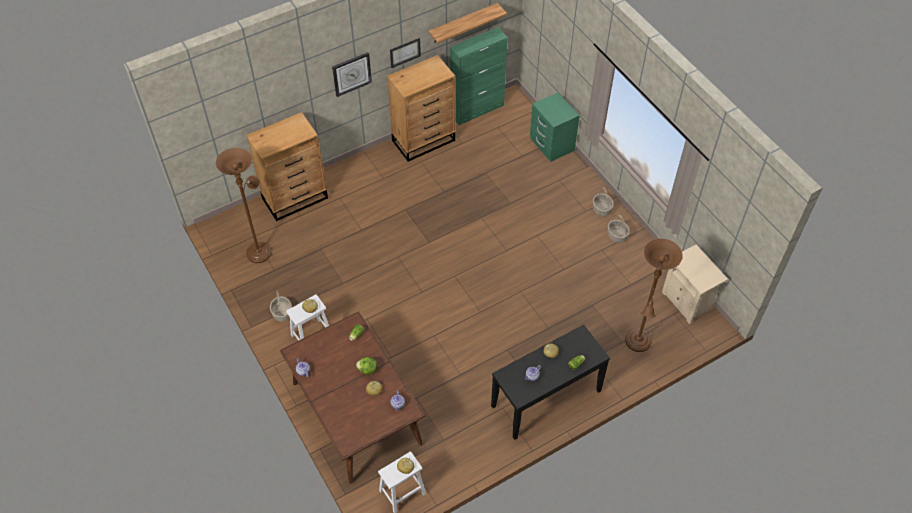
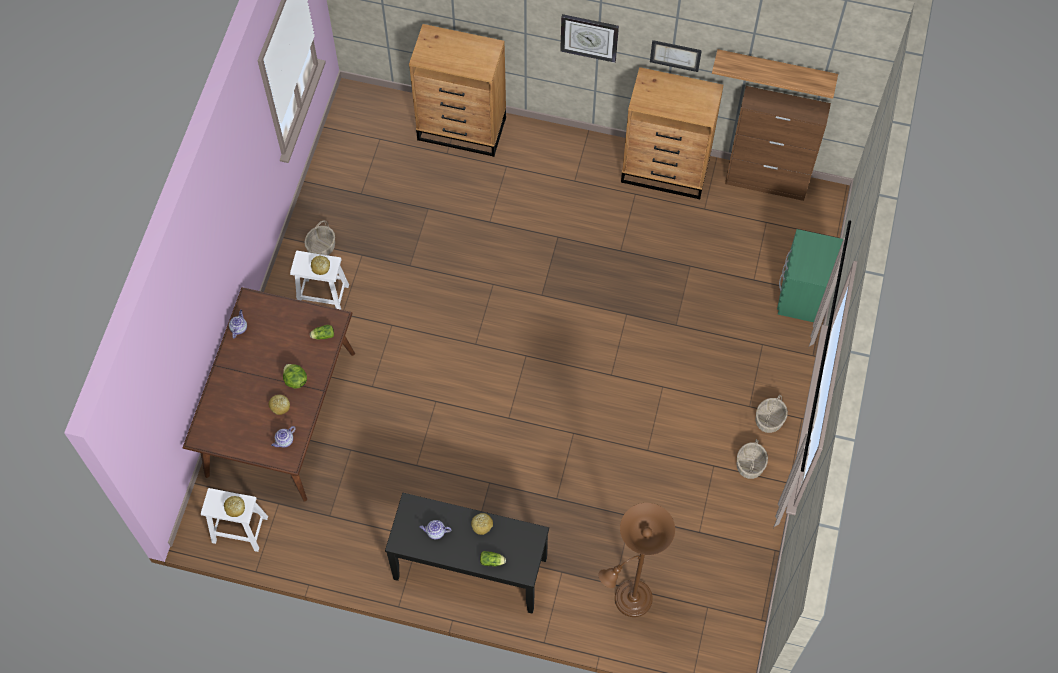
camera: 45 degrees right, 10 degrees up
brown floor lamp [216,148,271,263] -> none
green cabinet [450,27,508,125] -> brown cabinet [725,86,831,201]
beige nightstand [662,245,728,324] -> none

